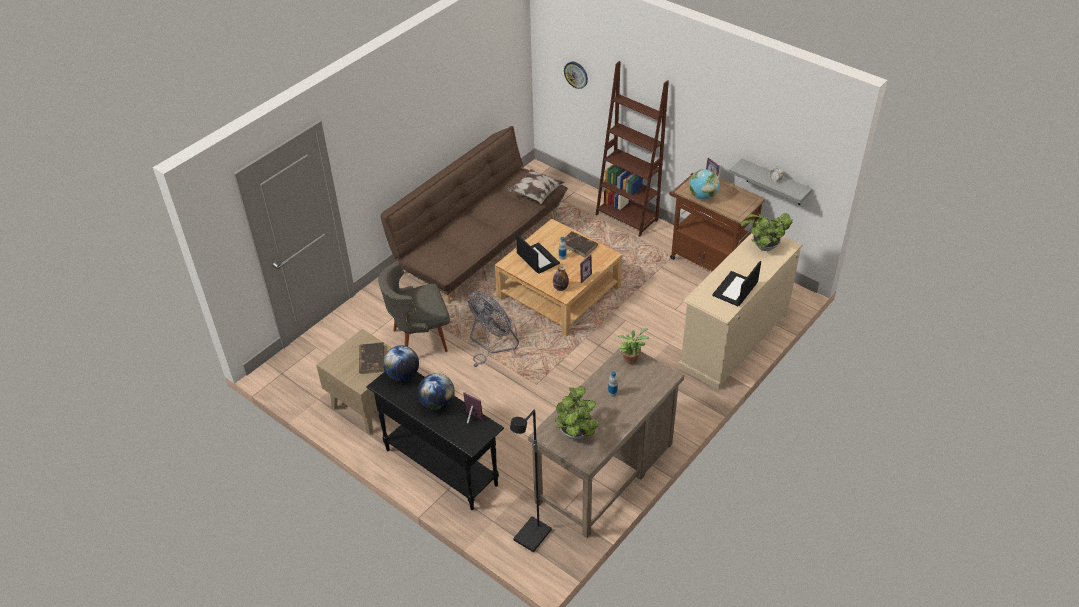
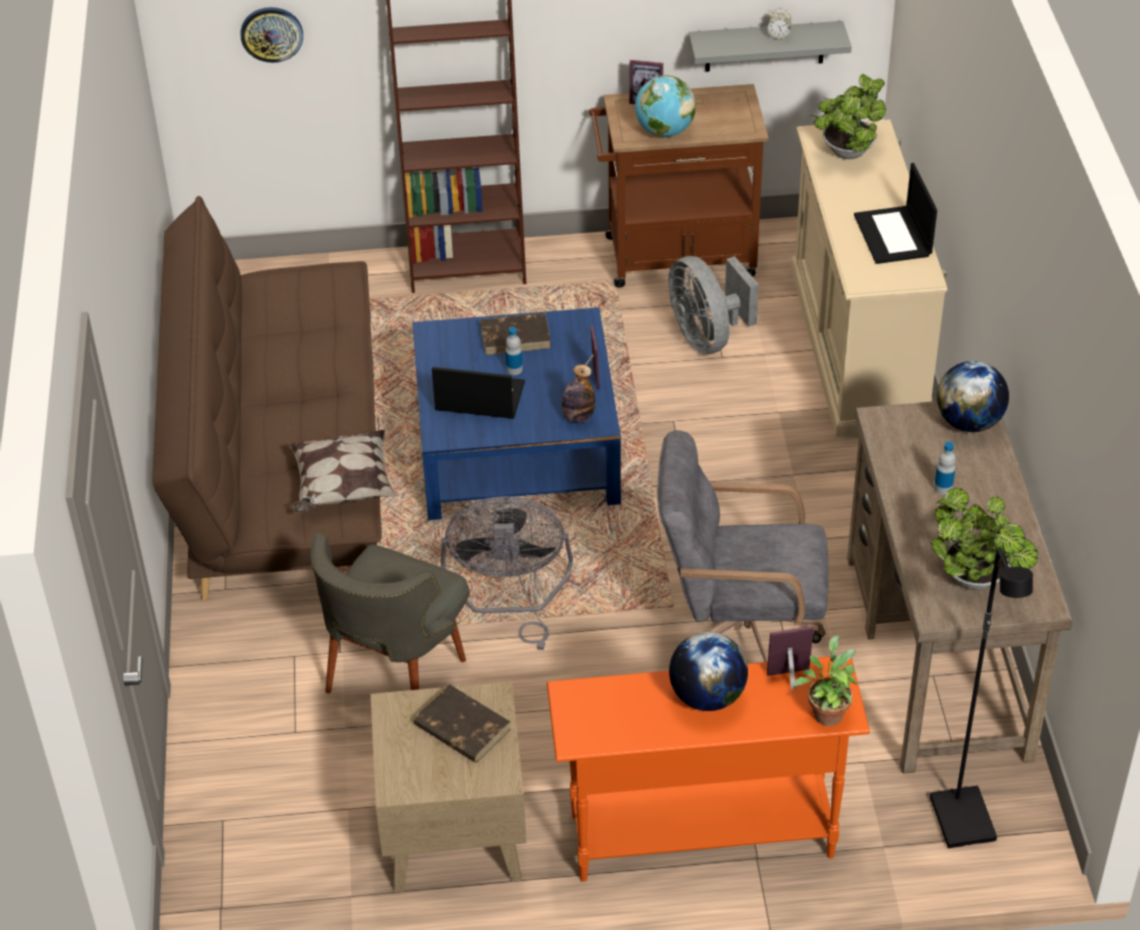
camera: 45 degrees left, 0 degrees up
black console table [366,372,504,510] -> orange console table [547,656,870,882]
globe [383,345,419,381] -> globe moved to [937,361,1009,432]
beige coffee table [495,219,622,337] -> blue coffee table [412,307,621,520]
pillow [506,169,564,204] -> pillow moved to [289,430,397,513]
potted plant [618,328,649,364] -> potted plant moved to [793,635,857,726]
none -> grey office chair [657,430,829,662]
none -> grey fan [668,256,759,354]

